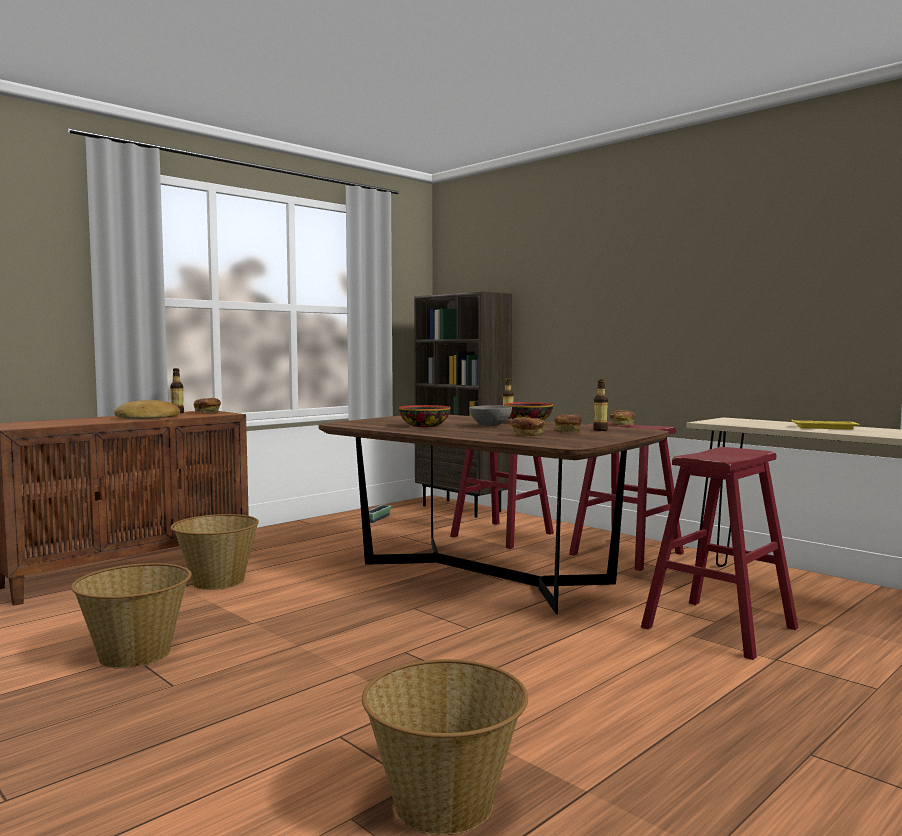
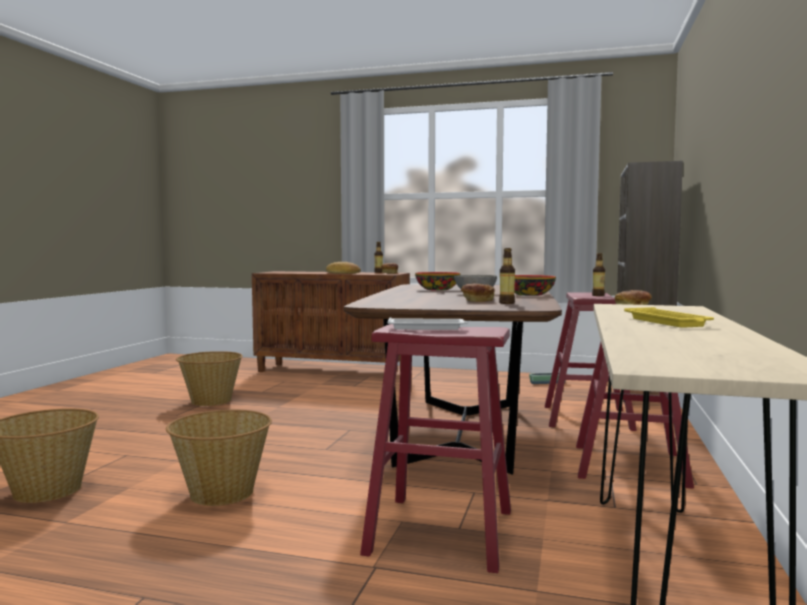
camera: 60 degrees right, 0 degrees up
basket [171,514,259,590] -> basket moved to [166,410,272,506]
bread [510,417,545,436] -> none
none -> white tray [387,317,468,330]

